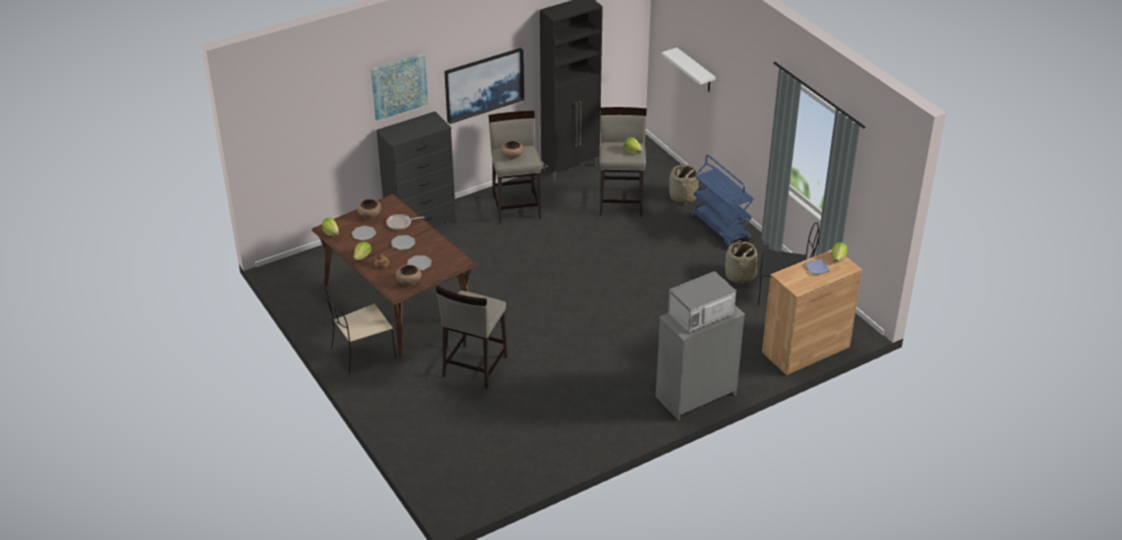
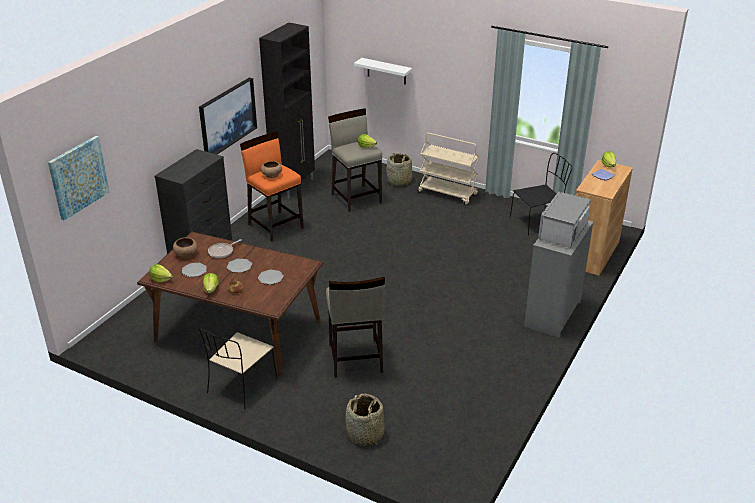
camera: 30 degrees left, 5 degrees down
picture [371,53,428,120] -> picture moved to [48,136,110,220]
brown bowl [396,265,422,286] -> none
beige stool [488,111,541,223] -> orange stool [240,132,304,242]
blue cart [691,155,754,248] -> beige cart [418,133,479,205]
basket [725,240,757,284] -> basket moved to [346,394,385,445]

